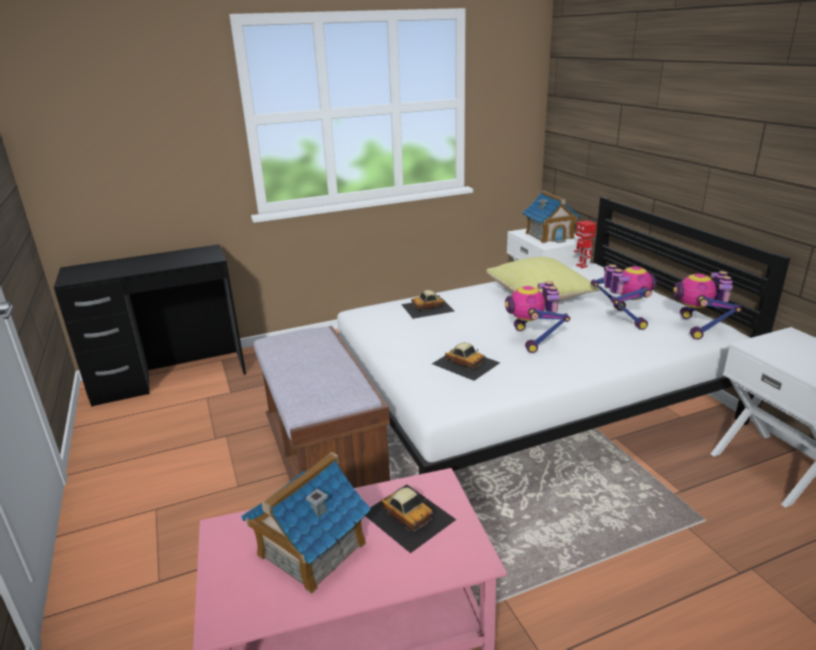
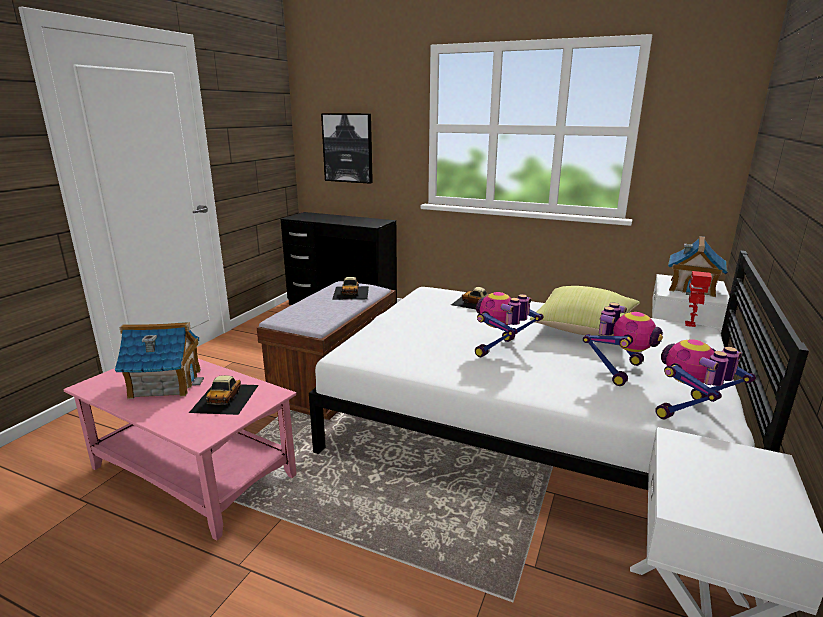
camera: 45 degrees right, 5 degrees down
toy car [432,342,500,381] -> toy car moved to [332,277,369,300]
none -> picture [321,113,373,184]

